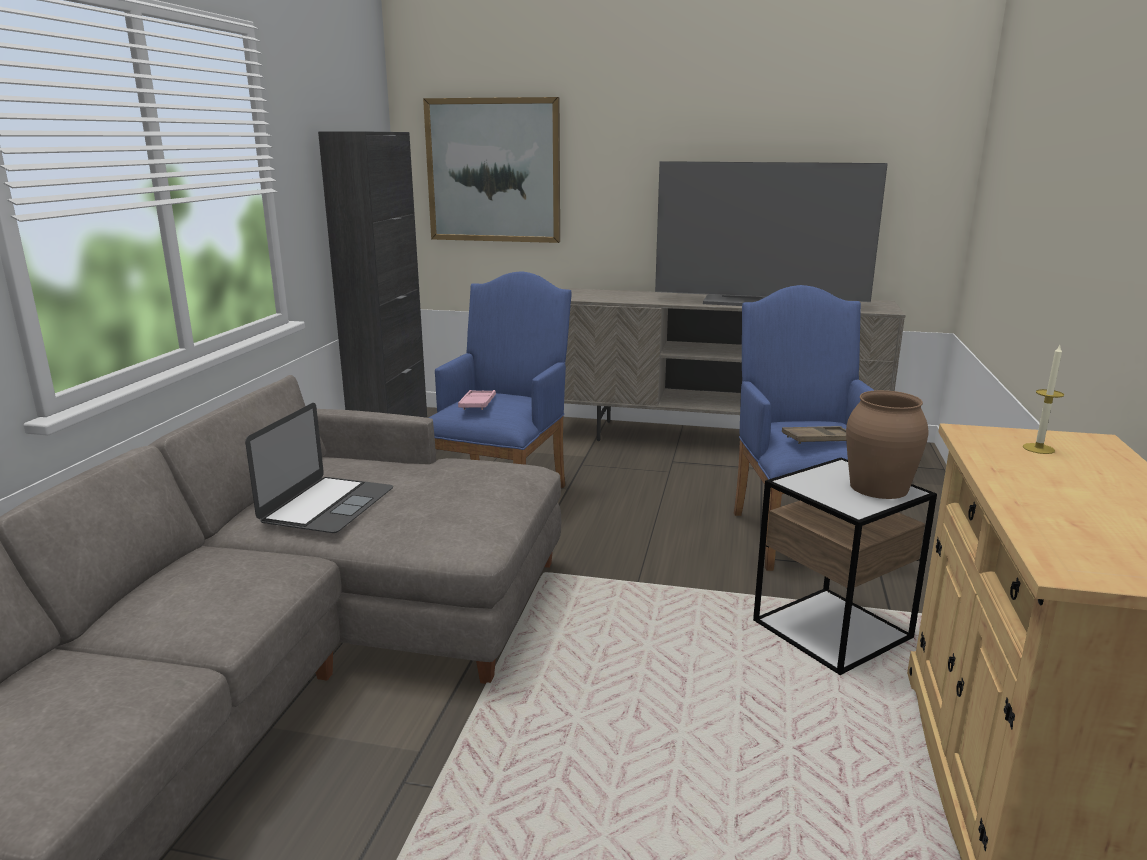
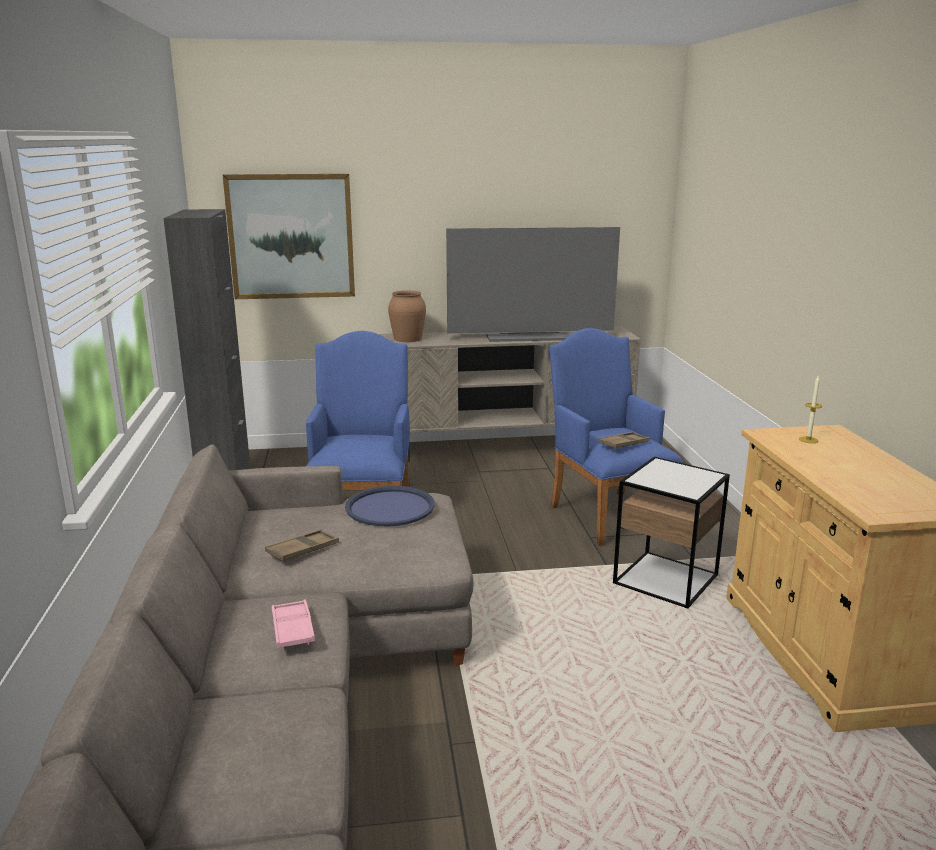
camera: 20 degrees left, 0 degrees up
laptop [245,403,393,533] -> brown tray [265,530,339,562]
pink tray [458,390,496,410] -> pink tray moved to [272,600,315,649]
brown vase [846,390,928,499] -> brown vase moved to [388,290,426,342]
none -> blue tray [345,486,435,527]

